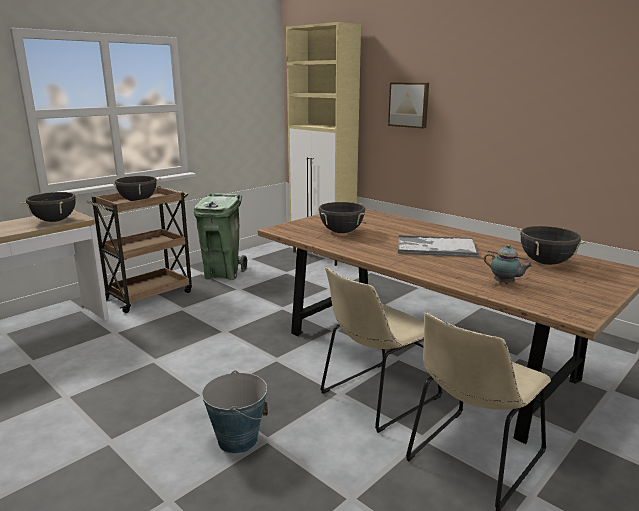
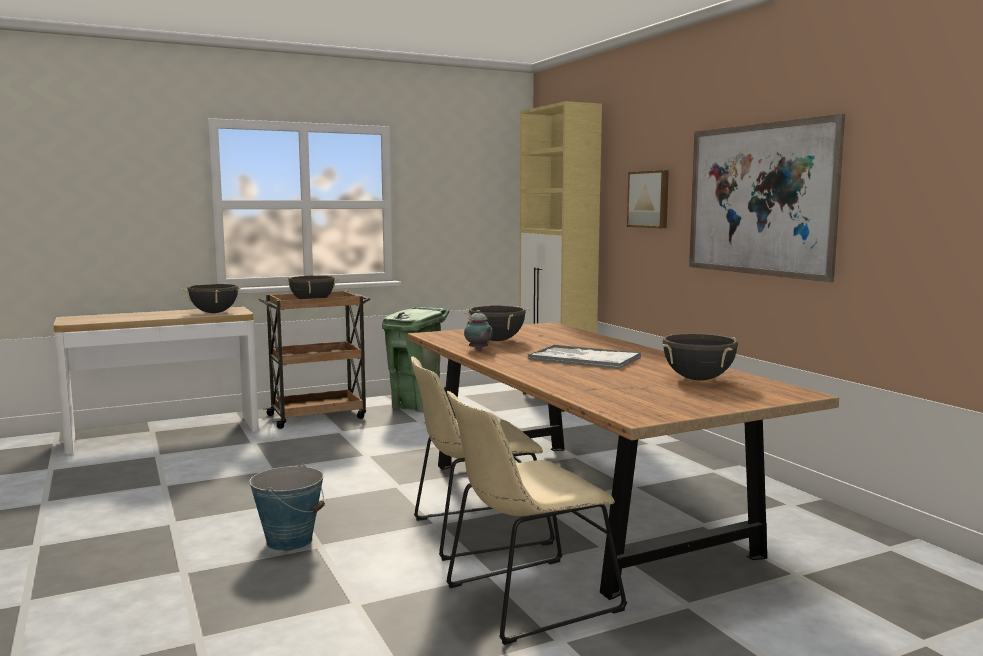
camera: 20 degrees right, 10 degrees down
teapot [484,244,533,284] -> teapot moved to [464,310,493,350]
none -> picture [689,114,845,282]

